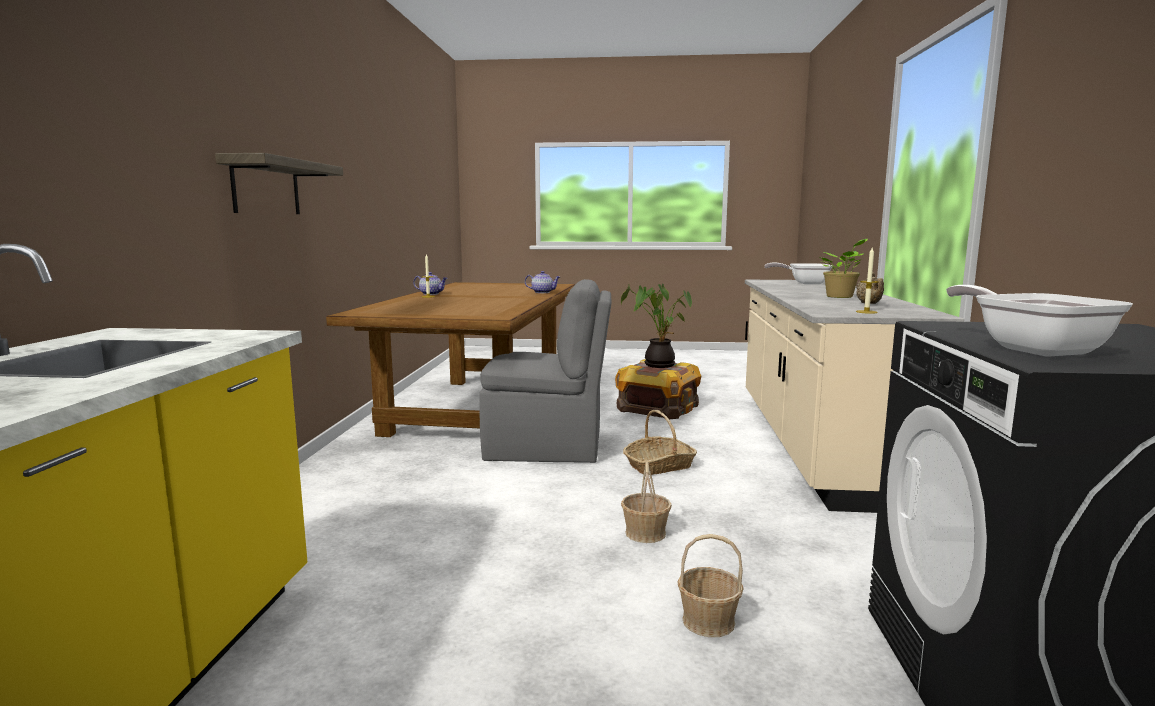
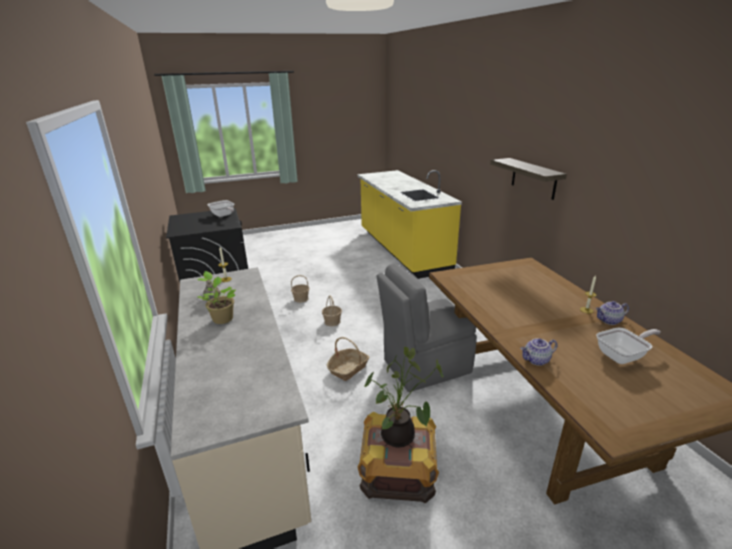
camera: 155 degrees right, 15 degrees up
frying pan [764,263,833,284] -> frying pan moved to [596,328,661,364]

